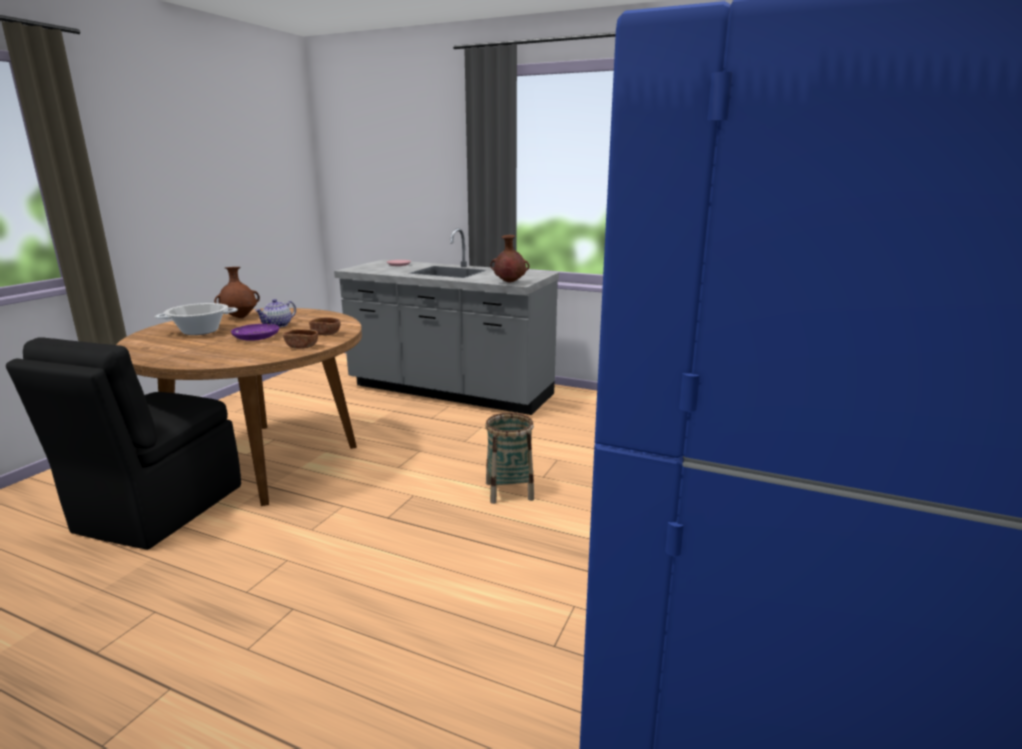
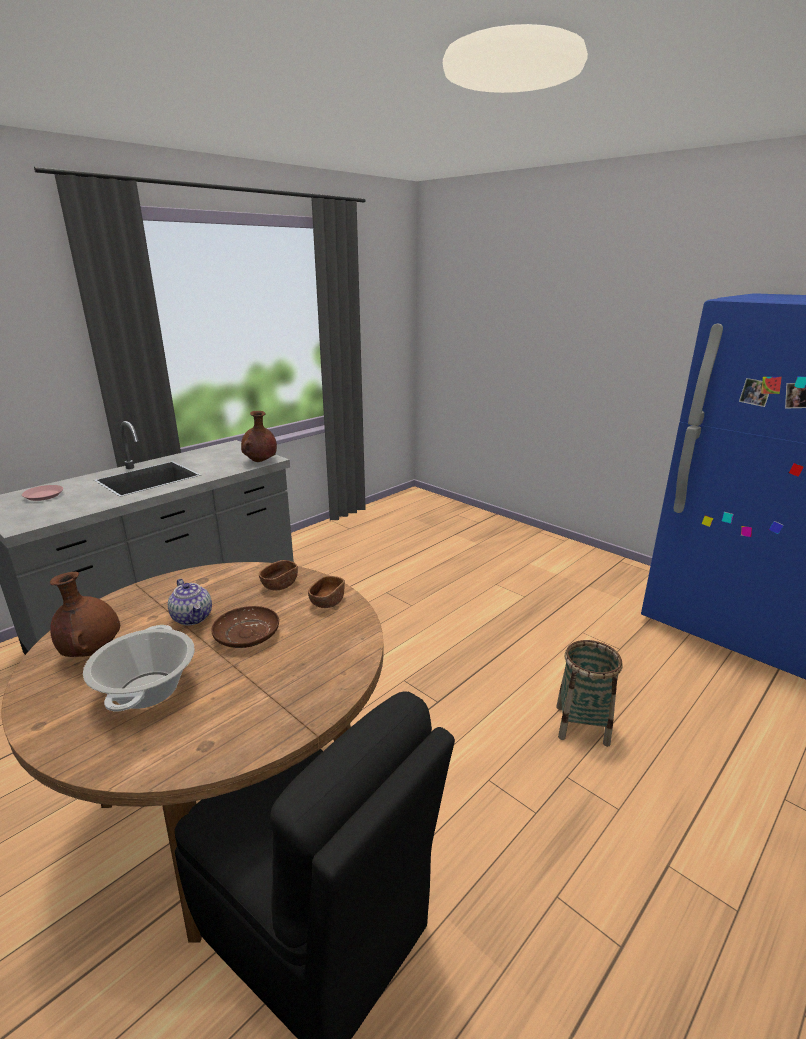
camera: 70 degrees left, 5 degrees up
purple plate [231,324,279,341] -> brown plate [211,606,279,648]
basket [485,413,534,504] -> basket moved to [556,640,622,747]

